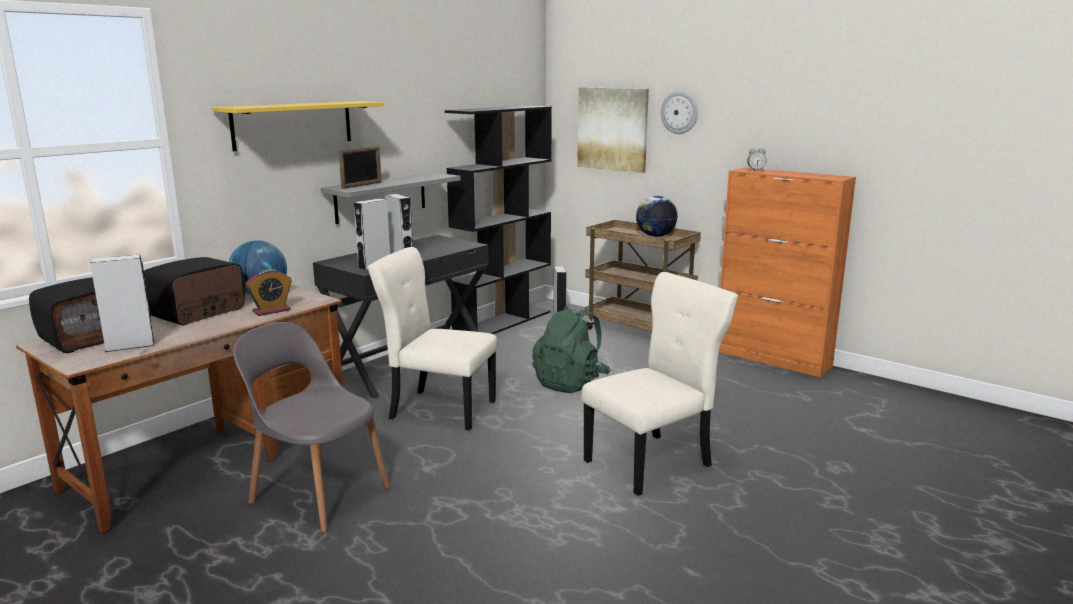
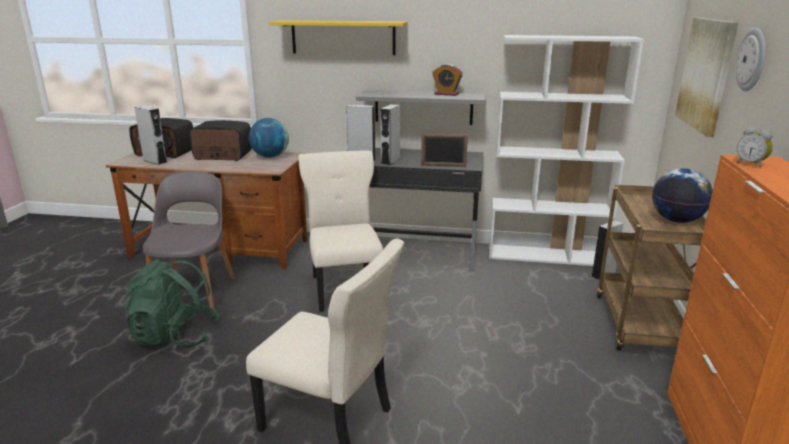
camera: 60 degrees right, 5 degrees up
alarm clock [245,269,292,316] -> alarm clock moved to [432,64,463,96]
picture frame [339,146,382,189] -> picture frame moved to [421,134,468,167]
black bookcase [445,105,552,334] -> white bookcase [489,35,644,266]
green backpack [532,306,610,393] -> green backpack moved to [122,259,220,348]

